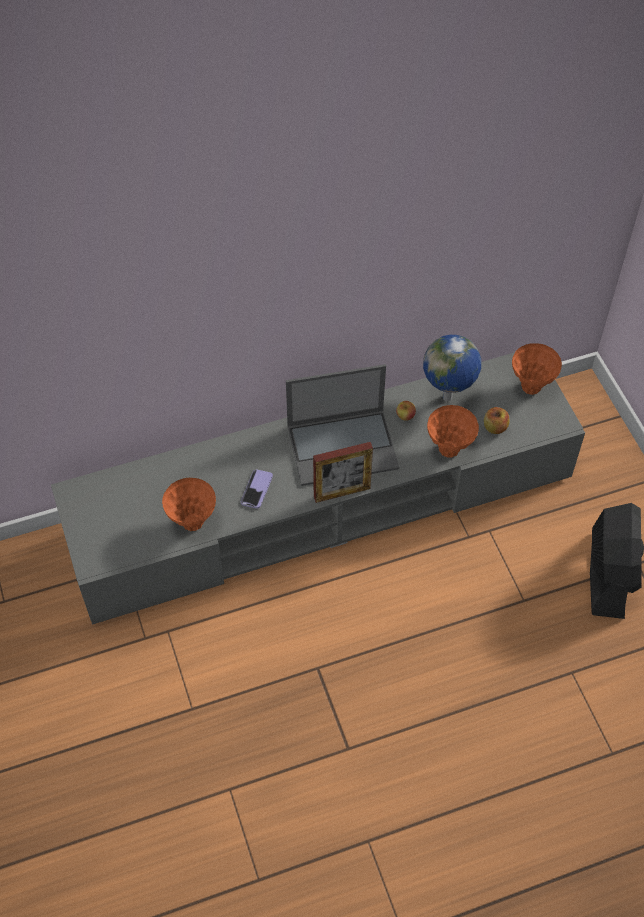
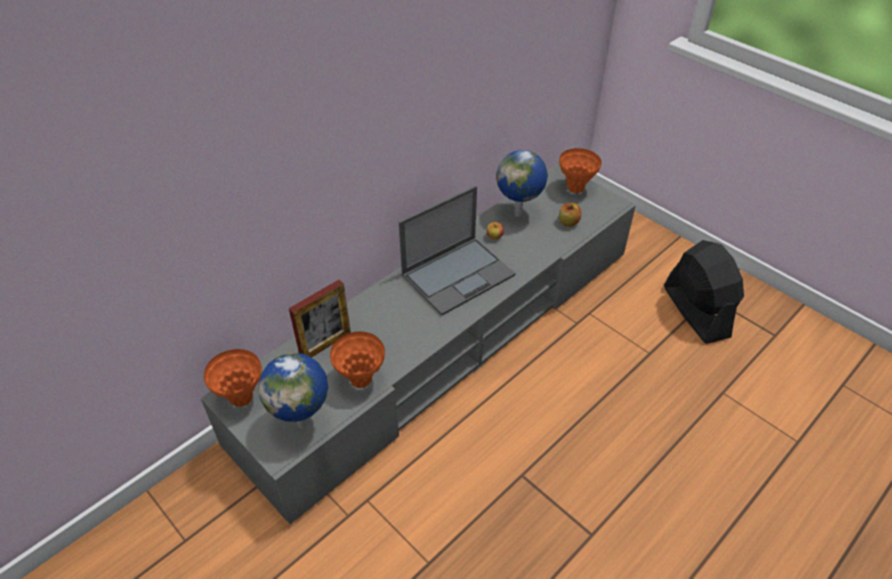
camera: 25 degrees left, 10 degrees down
phone [241,470,273,509] -> none
picture frame [313,442,373,503] -> picture frame moved to [289,280,351,358]
orange vase [427,405,479,458] -> orange vase moved to [204,349,262,407]
none -> globe [258,353,328,429]

